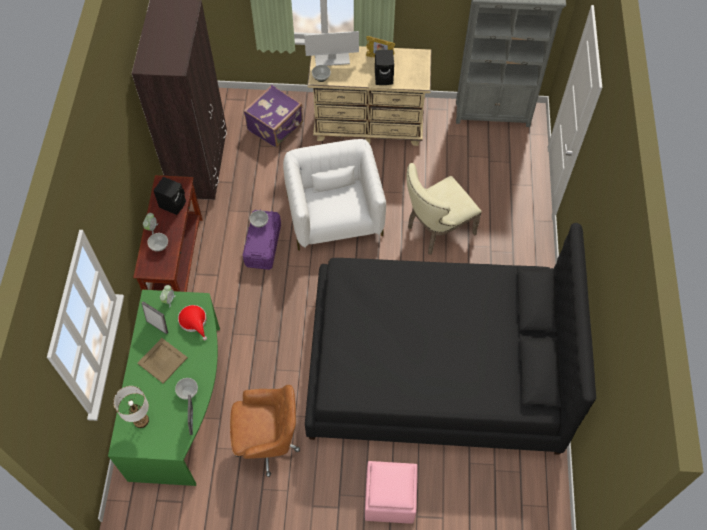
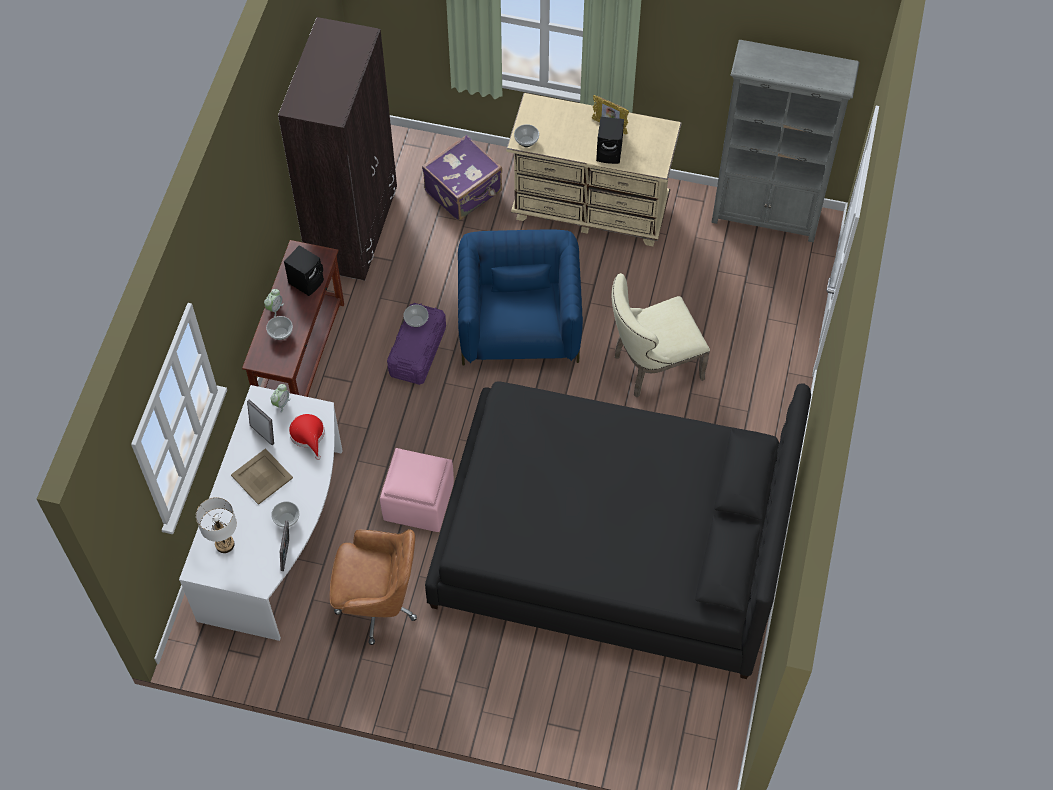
camera: 10 degrees right, 0 degrees up
green desk [108,290,220,486] -> white desk [179,385,343,641]
white armchair [283,139,386,251] -> blue armchair [458,229,583,366]
monitor [304,31,359,66] -> none
pink ottoman [365,461,418,524] -> pink ottoman moved to [380,448,454,532]

